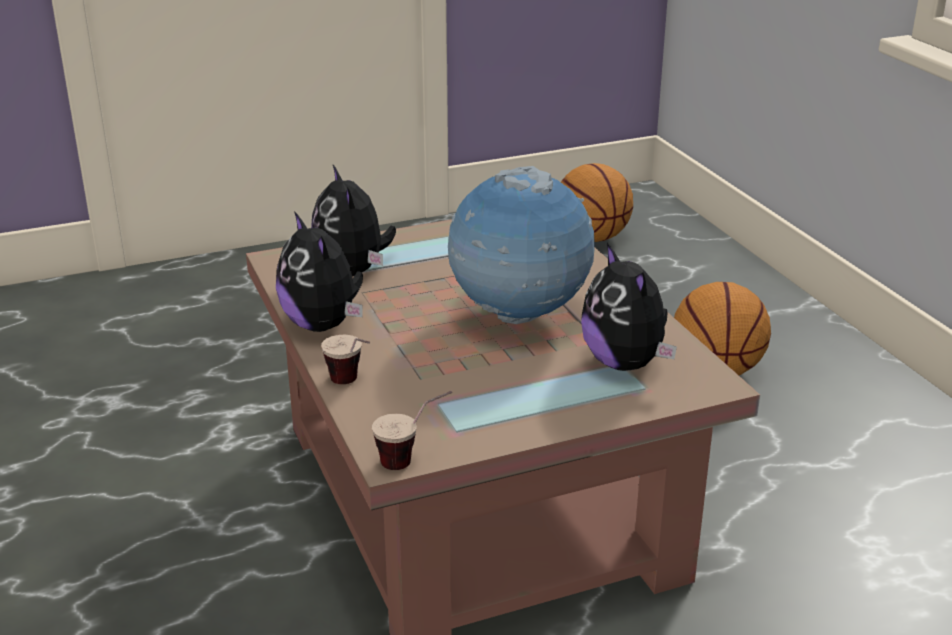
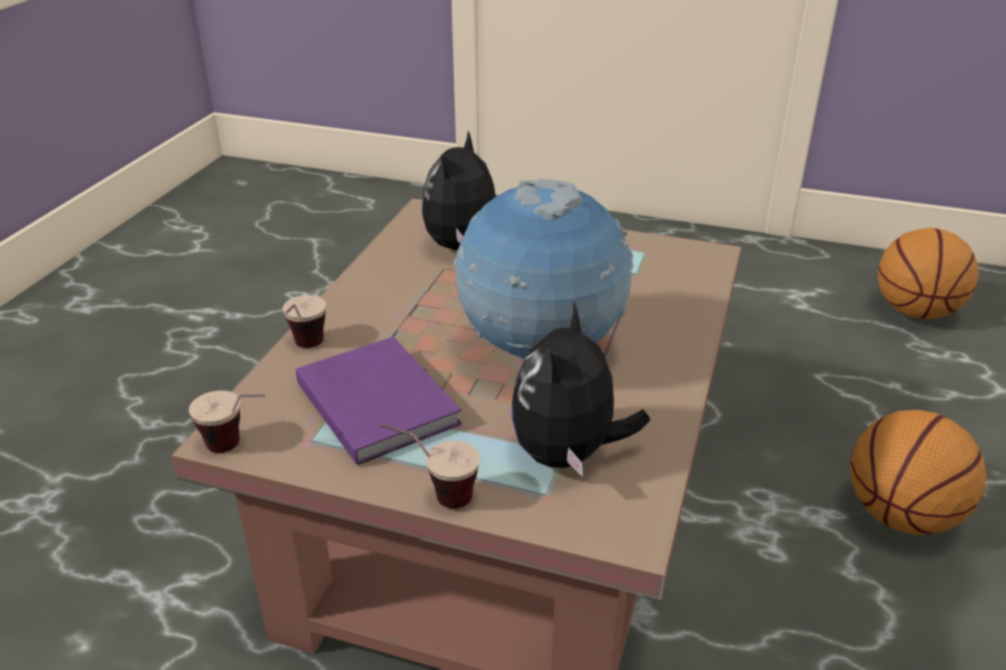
camera: 40 degrees right, 5 degrees up
plush toy [276,211,363,332] -> none
none -> purple book [296,336,462,465]
none -> cup [380,423,480,509]

